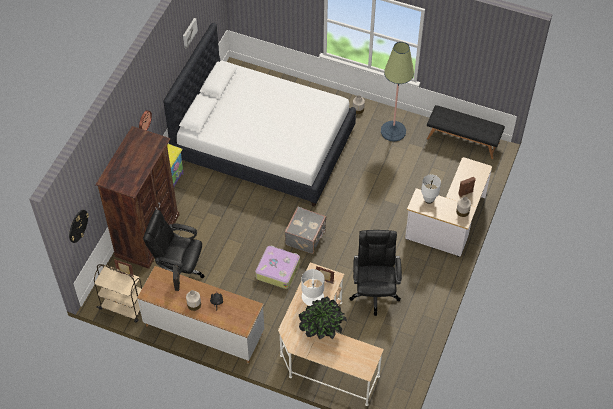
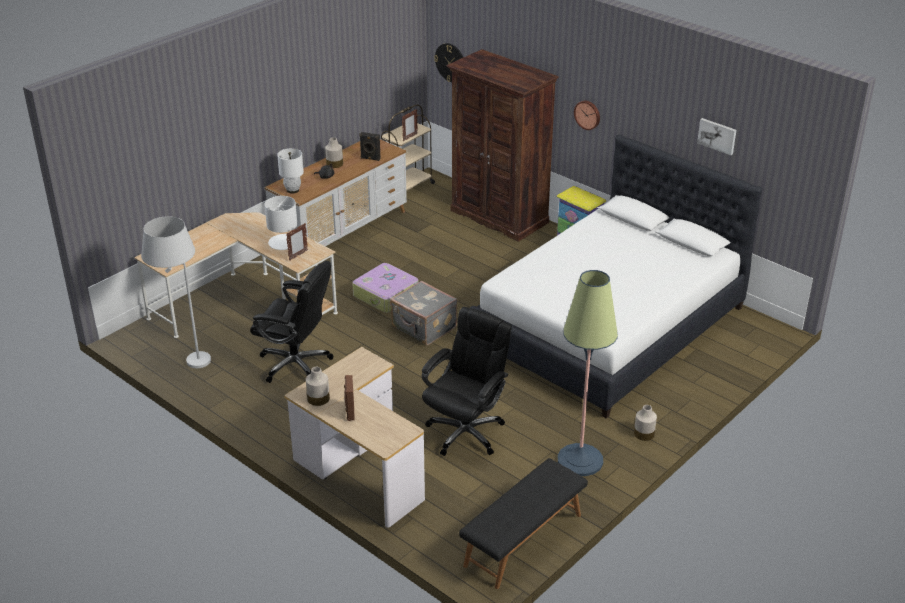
camera: 110 degrees right, 20 degrees down
black office chair [143,210,205,278] -> black office chair moved to [422,307,512,456]
potted plant [299,296,347,339] -> none
white table lamp [421,174,441,204] -> white table lamp moved to [277,148,304,193]
none -> white floor lamp [141,216,211,368]

